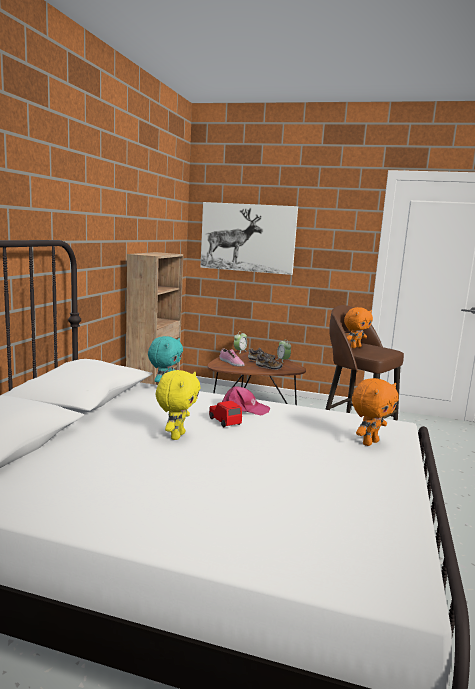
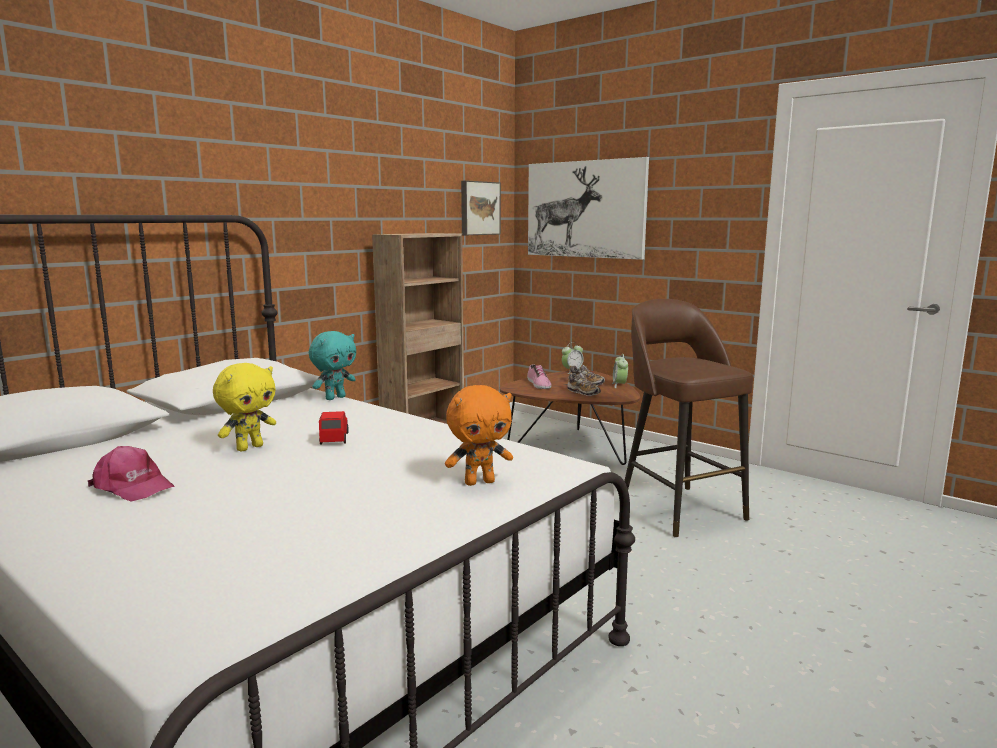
camera: 25 degrees right, 0 degrees up
pink cap [222,386,270,416] -> pink cap moved to [88,446,175,502]
orange plush toy [344,307,373,348] -> none
none -> picture [461,180,501,235]

